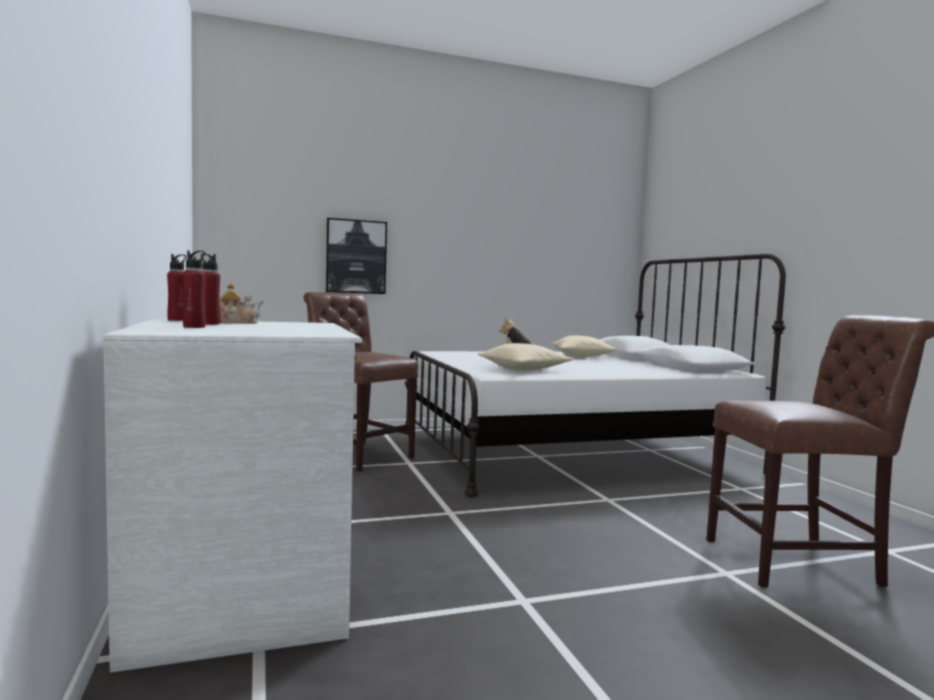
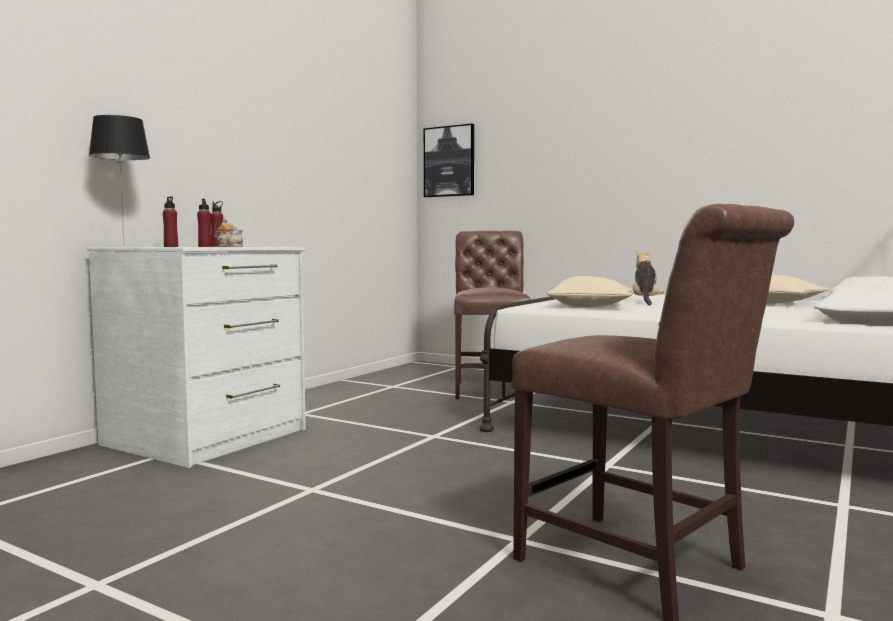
camera: 50 degrees right, 0 degrees up
picture [326,218,387,294] -> picture moved to [424,124,474,197]
none -> table lamp [89,115,150,244]

